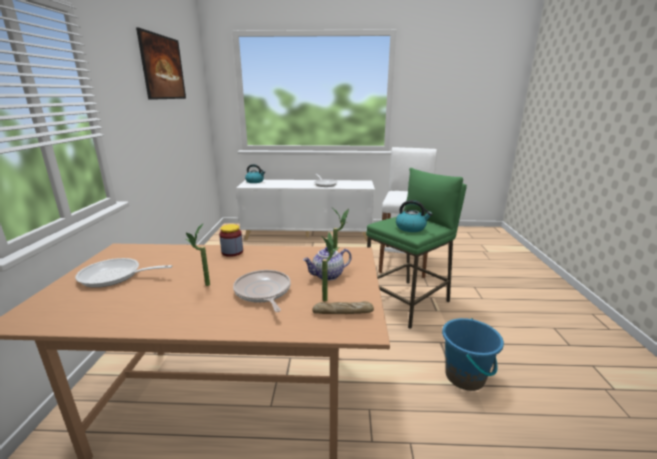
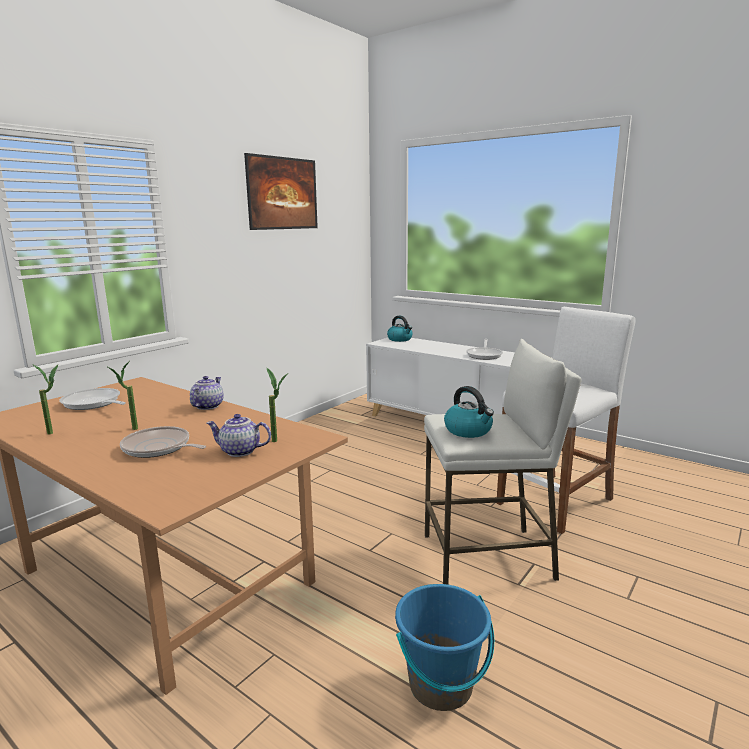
camera: 35 degrees right, 5 degrees down
jar [219,224,243,257] -> teapot [190,376,224,410]
frying pan [233,270,291,312] -> frying pan turned 75 degrees counterclockwise [120,426,206,458]
bread [313,301,374,314] -> none
potted plant [321,232,339,301] -> potted plant moved to [32,364,58,435]
green stool [366,168,467,329] -> white stool [424,339,582,585]

